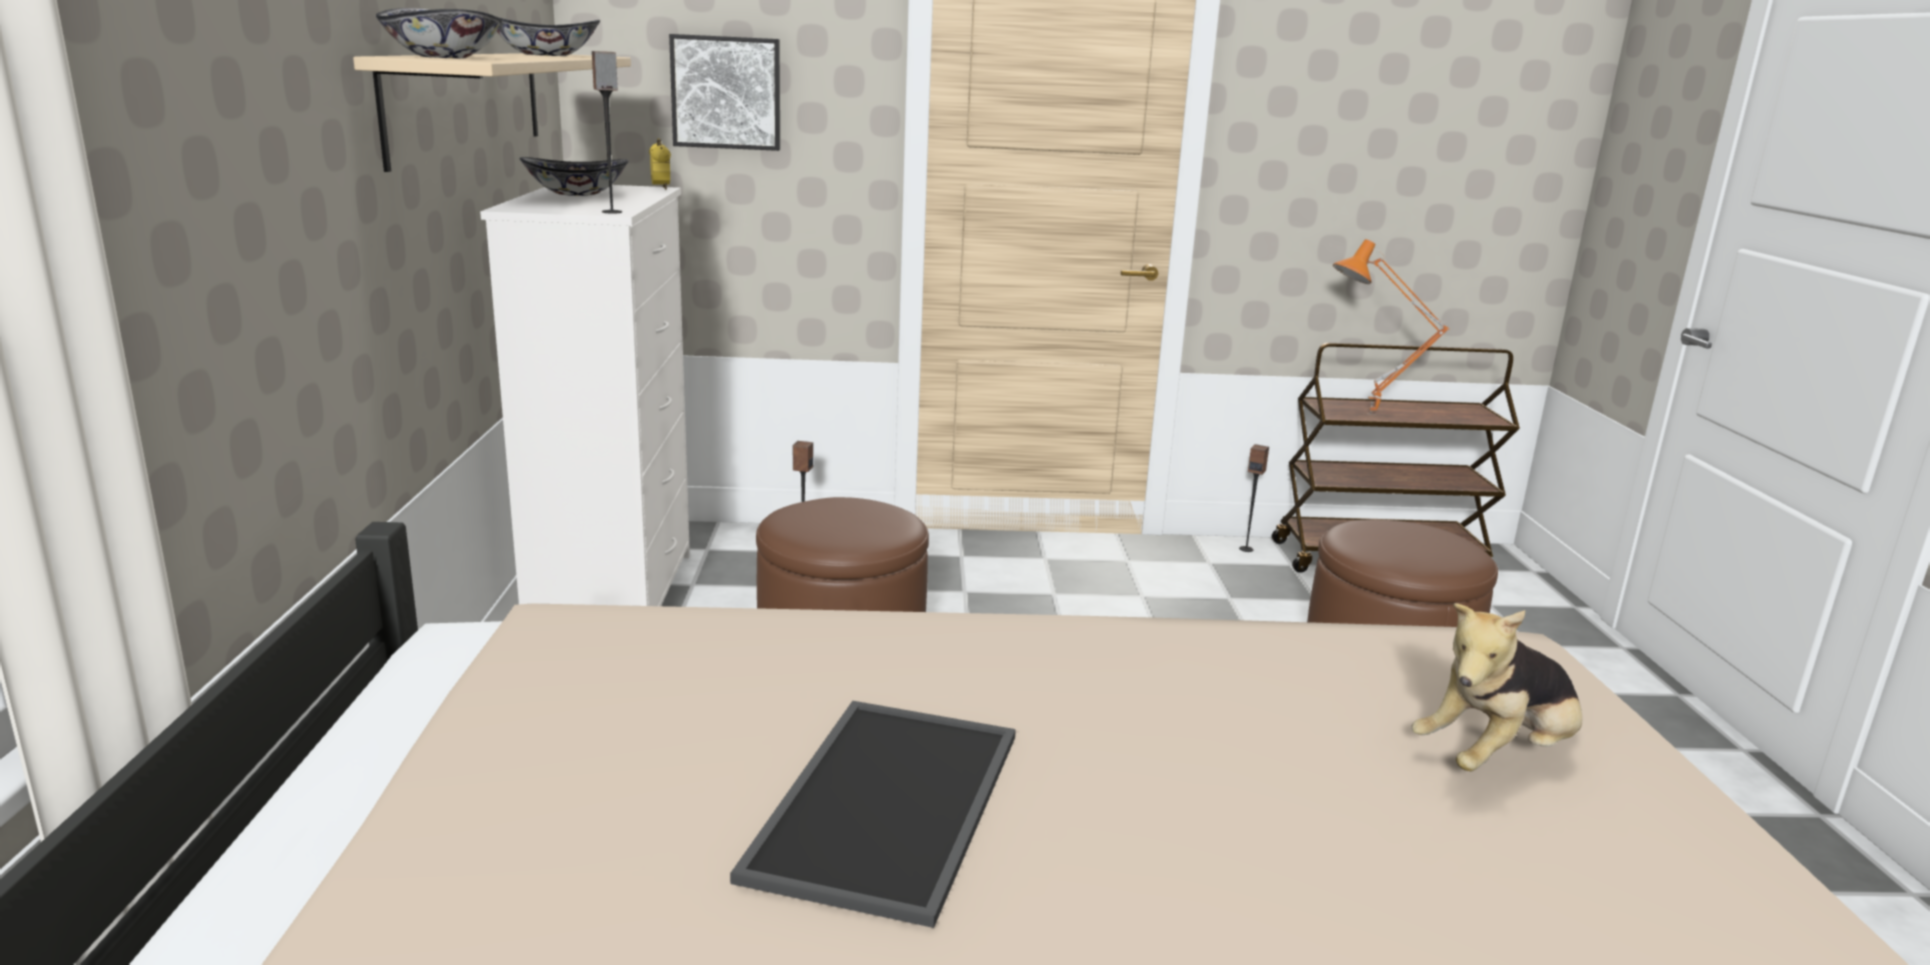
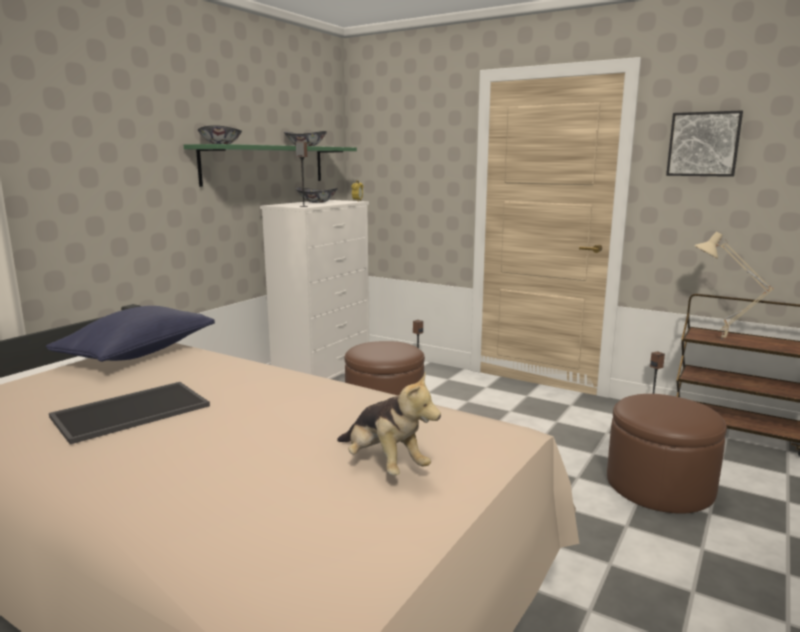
camera: 35 degrees right, 5 degrees down
beige shelf [353,53,631,172] -> green shelf [184,144,357,187]
picture [669,34,780,151] -> picture moved to [666,110,743,177]
orange table lamp [1333,239,1450,415] -> beige table lamp [694,232,774,340]
plush toy [1412,603,1583,771] -> plush toy turned 135 degrees counterclockwise [337,373,441,475]
none -> blue pillow [46,306,215,362]

